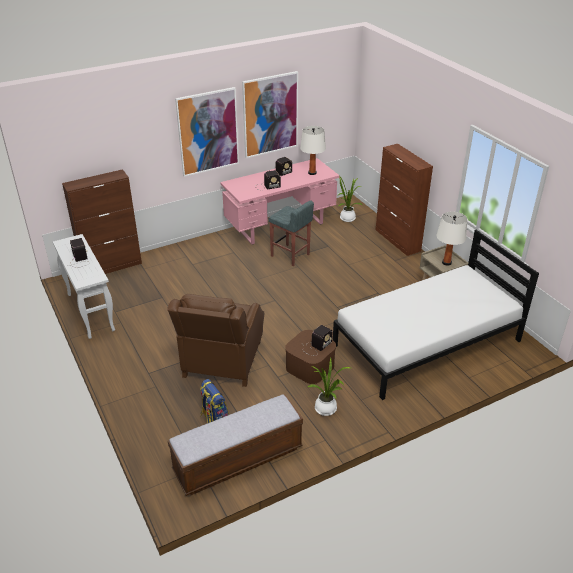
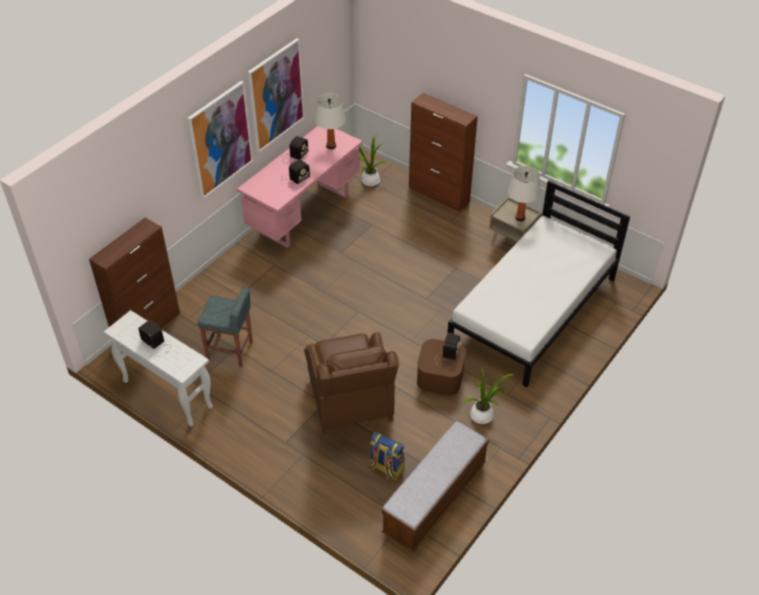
camera: 25 degrees left, 10 degrees up
grey stool [269,200,314,266] -> grey stool moved to [197,287,253,367]

